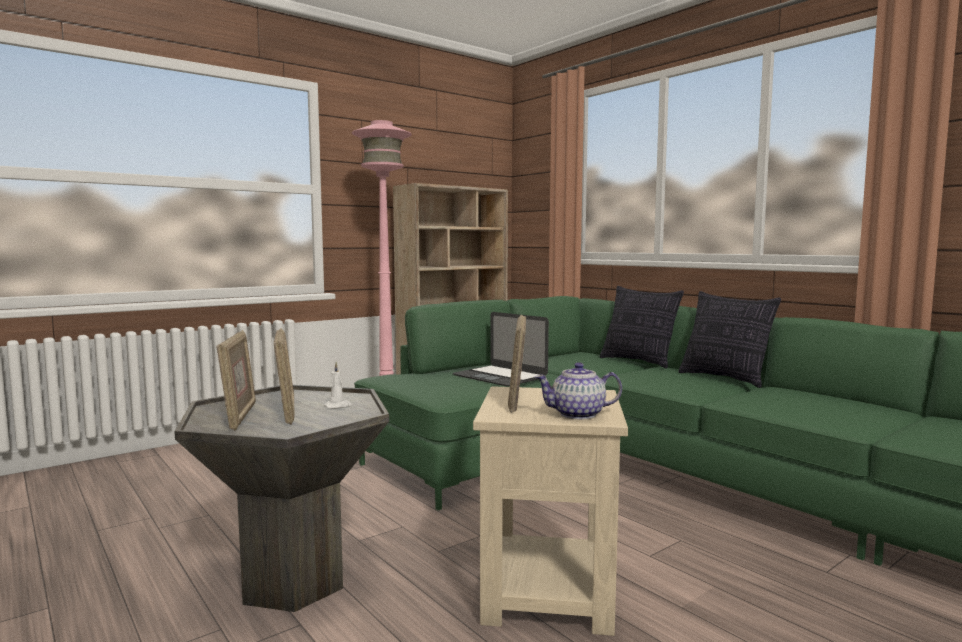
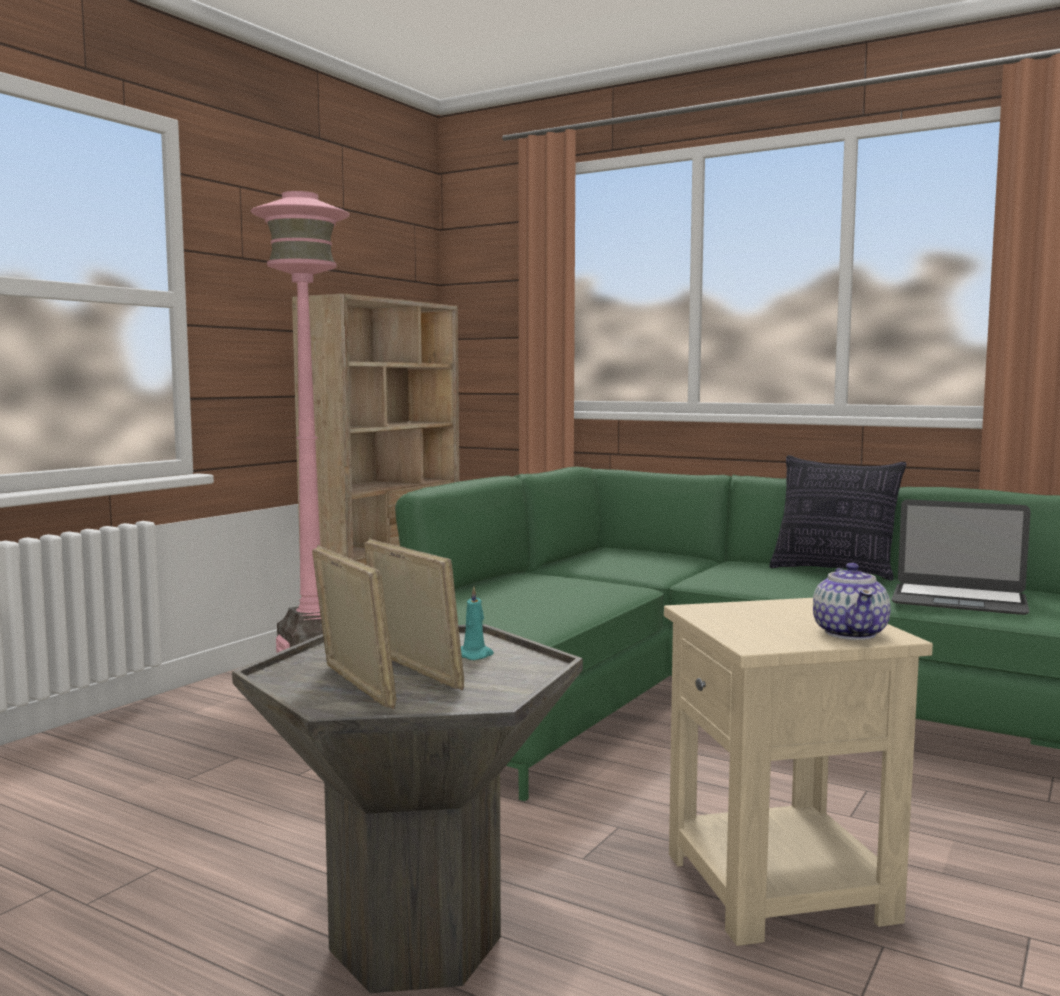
camera: 20 degrees left, 0 degrees up
white candle [324,362,352,409] -> turquoise candle [461,586,494,660]
laptop [452,312,549,386] -> laptop moved to [891,499,1031,615]
picture frame [508,315,526,413] -> none
teapot [535,362,622,419] -> teapot turned 60 degrees counterclockwise [813,563,891,640]
pillow [600,286,684,369] -> none

